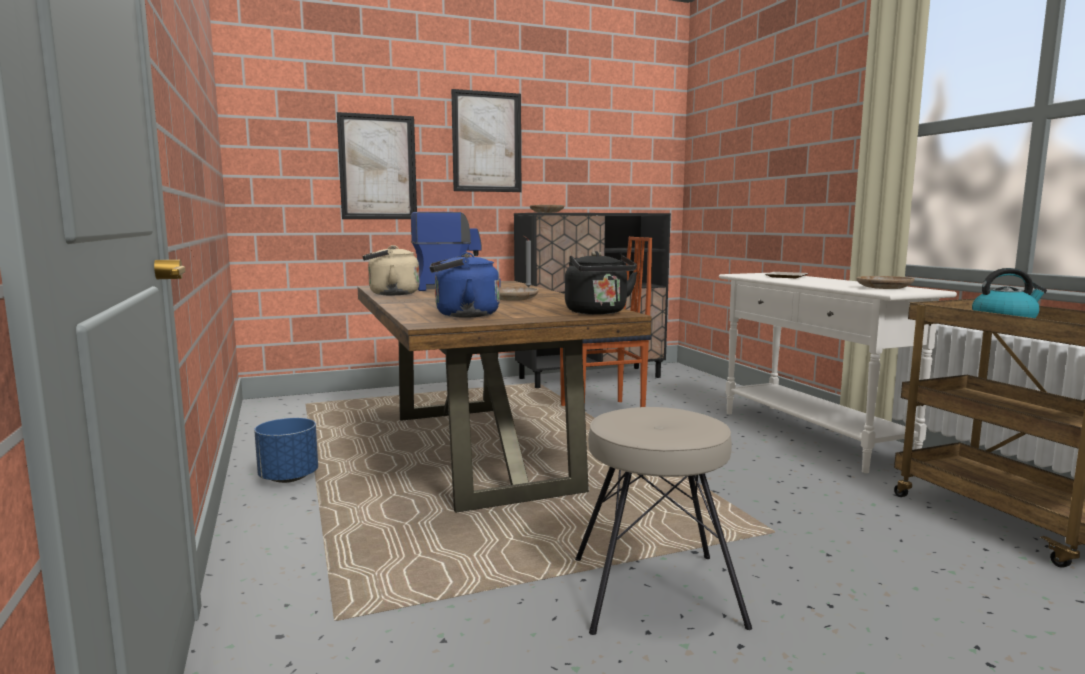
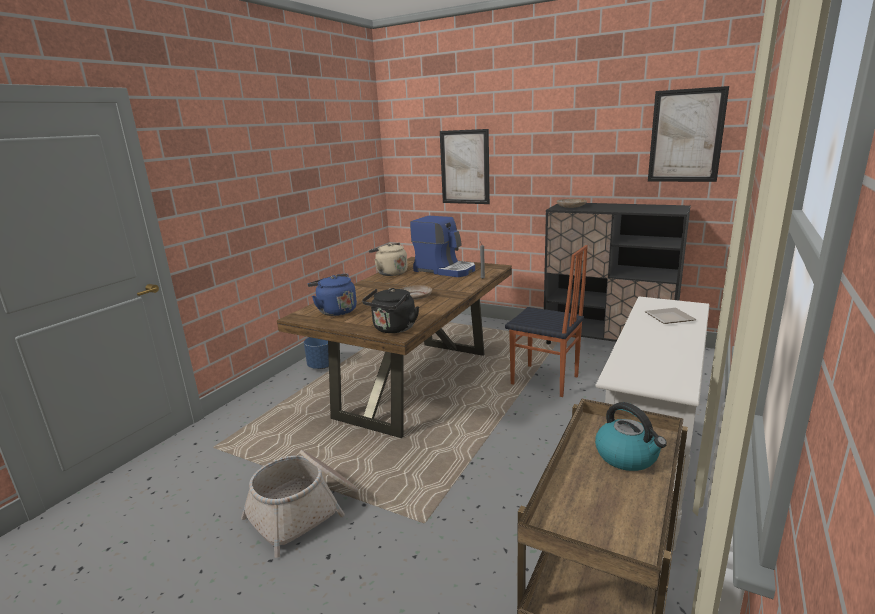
camera: 50 degrees right, 10 degrees up
picture [451,89,521,192] -> picture moved to [648,86,729,182]
beige stool [575,407,752,635] -> basket [241,450,358,558]
beige plate [856,276,914,289] -> none

